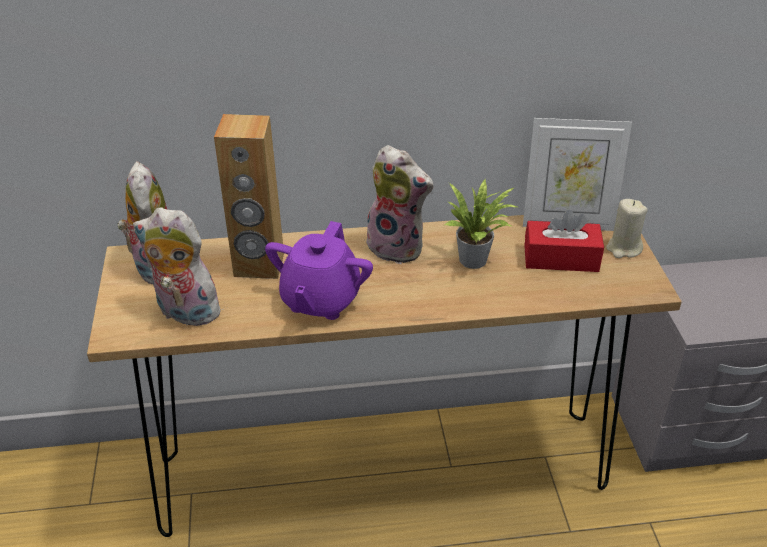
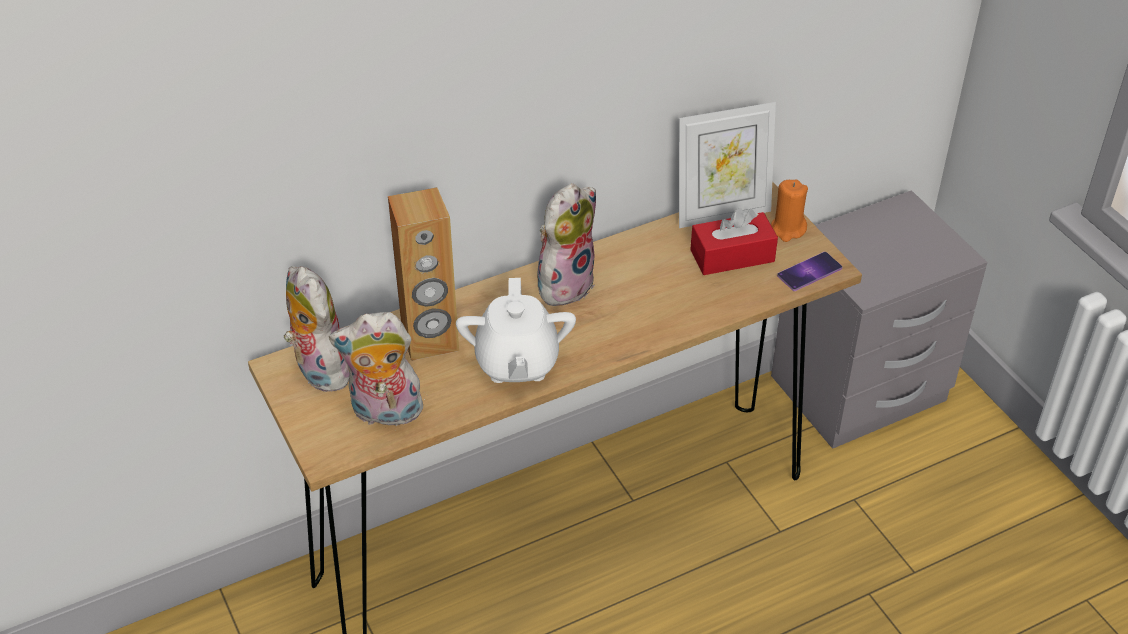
camera: 20 degrees left, 5 degrees up
purple teapot [265,221,373,320] -> white teapot [456,278,576,383]
plush toy [366,145,433,264] -> plush toy turned 60 degrees counterclockwise [537,183,596,306]
potted plant [445,179,518,269] -> none
beige candle [606,199,648,258] -> orange candle [771,180,808,242]
none -> phone [777,252,842,291]

